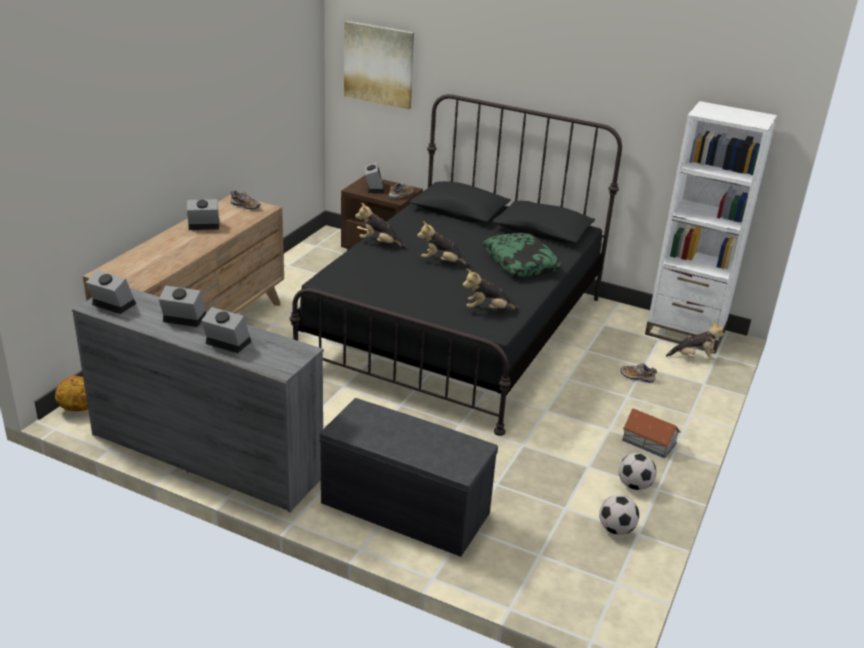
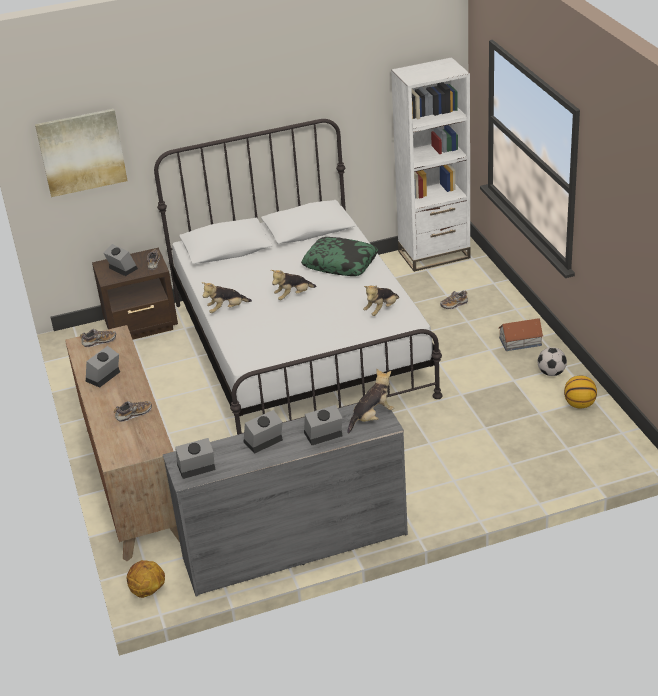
camera: 40 degrees left, 5 degrees up
black bed [290,94,622,436] -> white bed [154,119,442,435]
grey bench [319,398,498,557] -> none
football [599,495,639,535] -> basketball [564,375,597,409]
plush toy [666,321,724,360] -> plush toy moved to [348,369,394,433]
none -> shoe [114,401,152,422]

